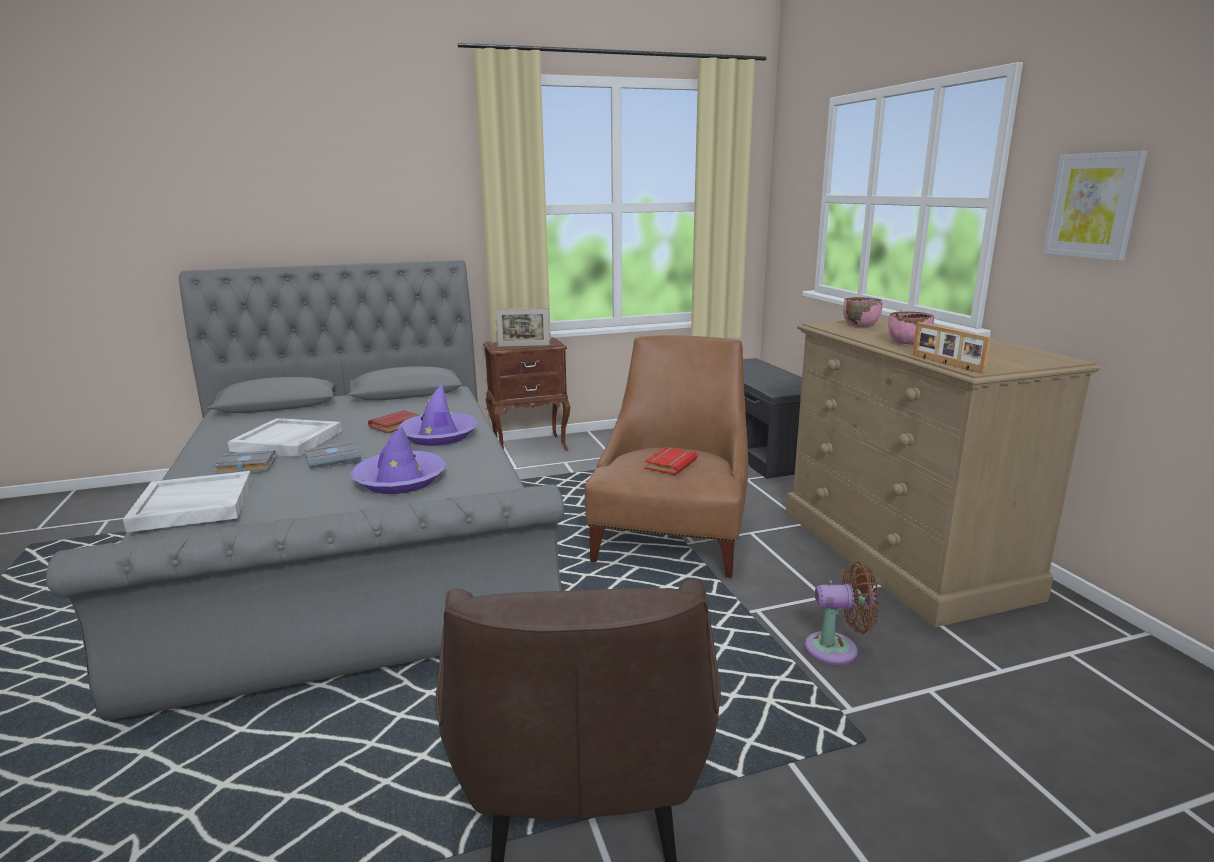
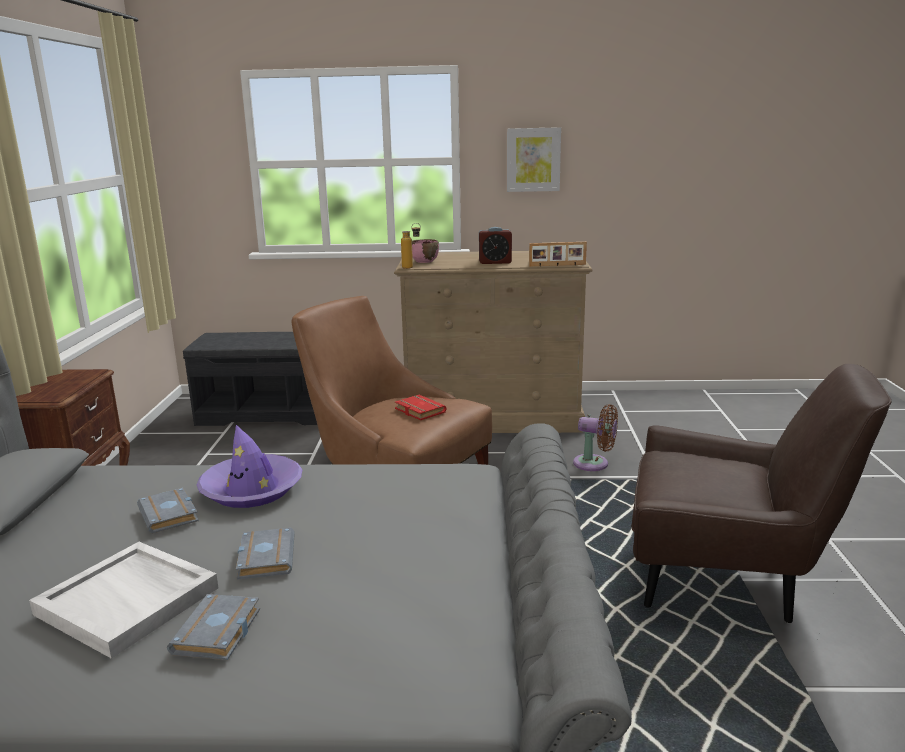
camera: 70 degrees left, 0 degrees up
white tray [123,471,252,532] -> none
purple hat [350,427,447,494] -> none
red book [368,410,419,433] -> grey book [137,488,199,534]
picture frame [496,308,550,347] -> none
brown fan [805,562,879,665] -> brown fan turned 90 degrees clockwise [573,404,618,471]
pink bowl [888,311,934,346] -> alarm clock [479,227,512,264]
none -> bottle [401,223,421,269]

